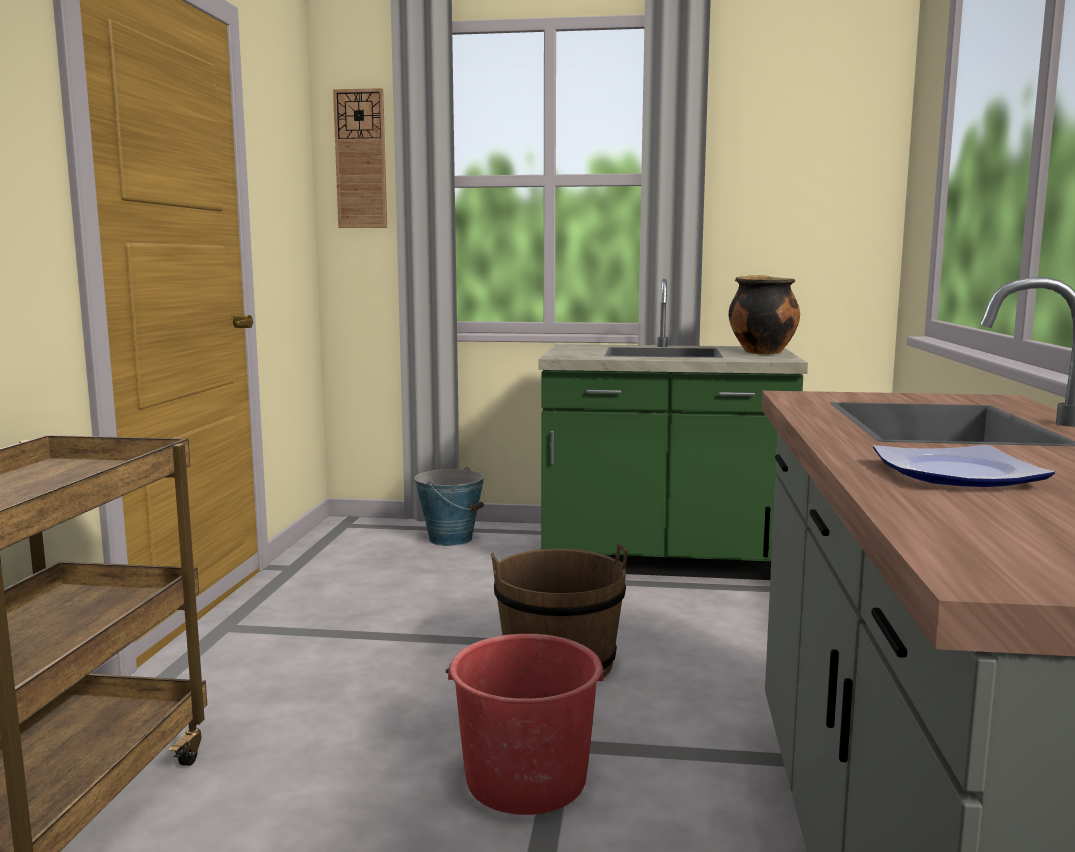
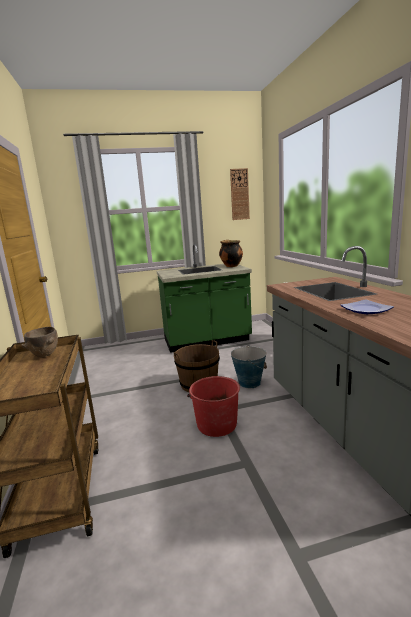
camera: 20 degrees left, 5 degrees up
wall clock [333,88,387,228] -> wall clock moved to [230,168,250,220]
bucket [415,467,485,546] -> bucket moved to [231,345,267,388]
none -> brown bowl [22,327,58,357]

